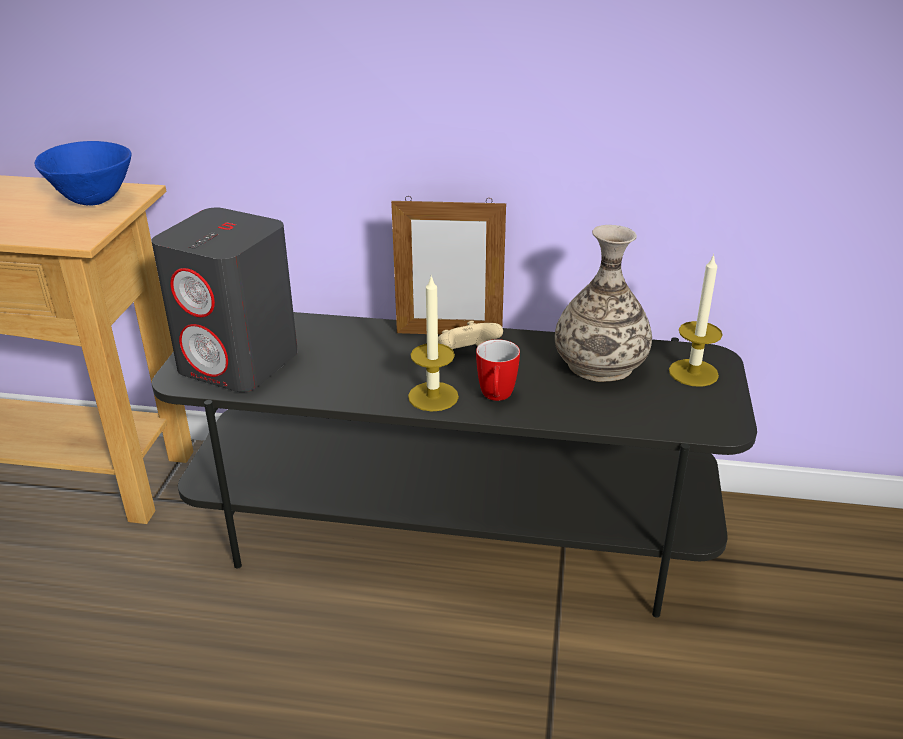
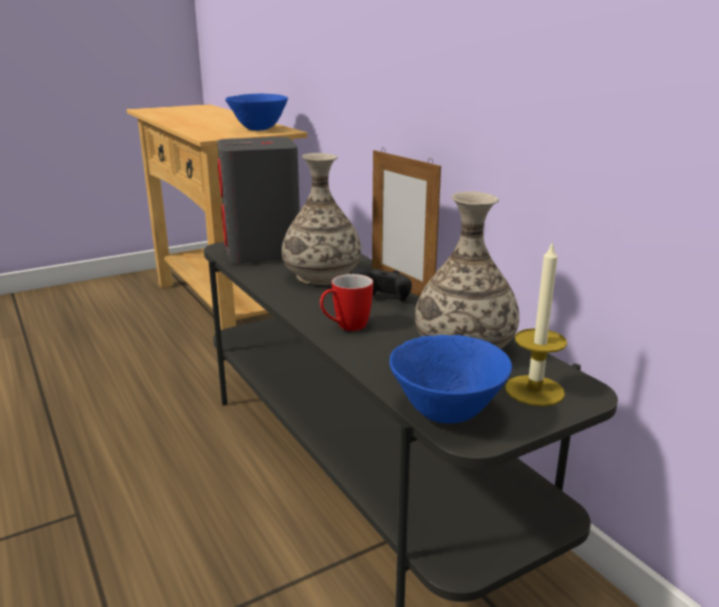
camera: 50 degrees right, 10 degrees down
candle [408,275,459,412] -> none
beige game controller [438,321,503,349] -> black game controller [351,268,412,301]
none -> vase [282,153,361,285]
none -> blue bowl [389,335,512,423]

